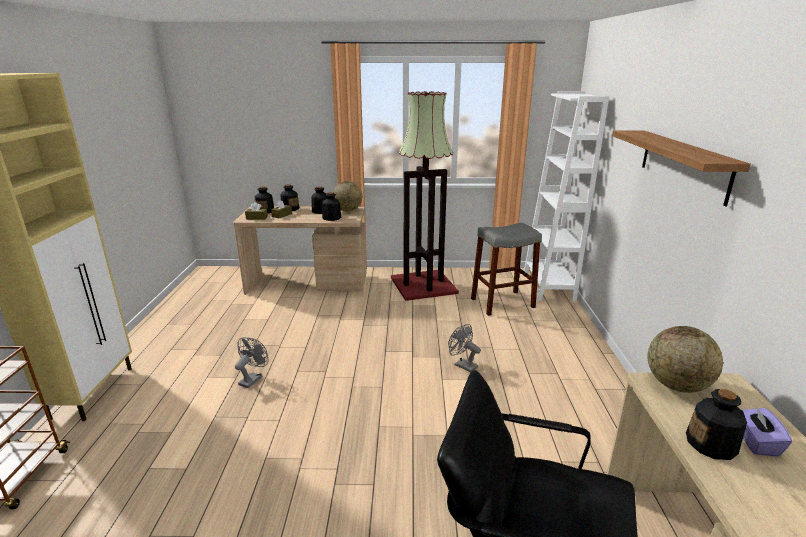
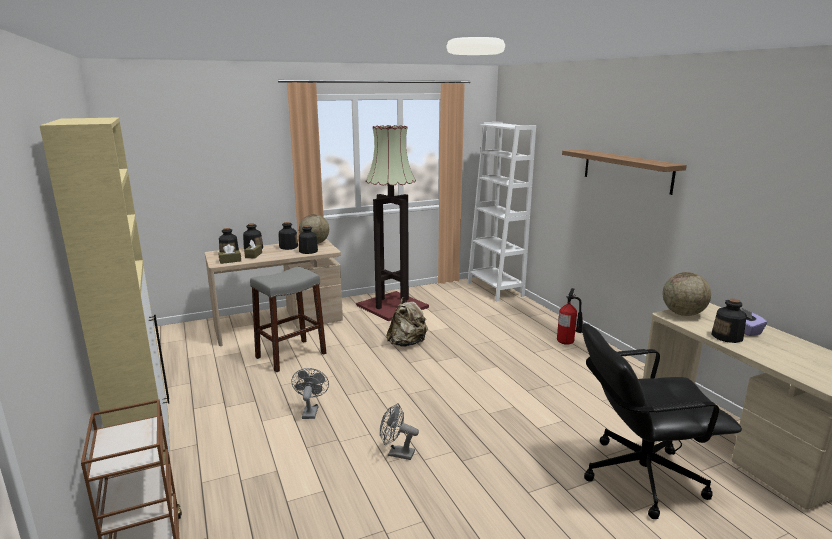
camera: 25 degrees left, 5 degrees down
grey fan [448,324,481,372] -> grey fan moved to [380,403,419,460]
grey stool [471,223,542,316] -> grey stool moved to [250,266,327,372]
none -> beige backpack [387,297,428,347]
none -> fire extinguisher [557,288,583,345]

